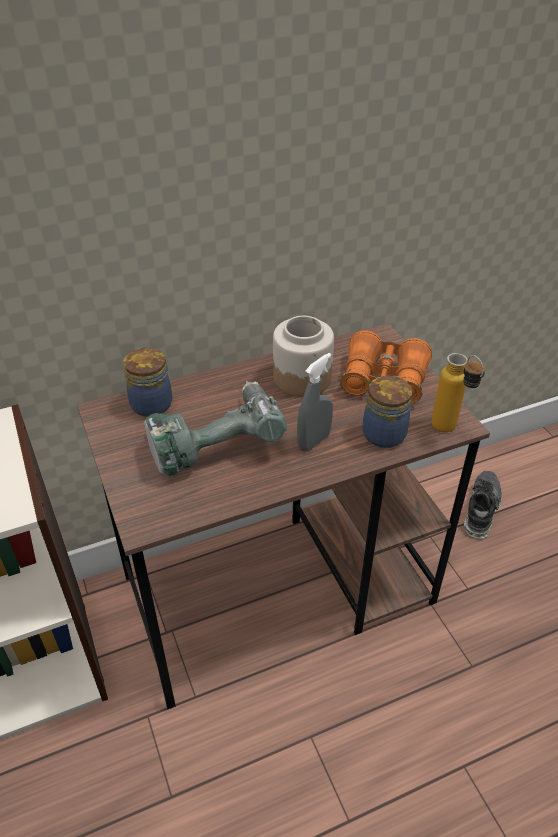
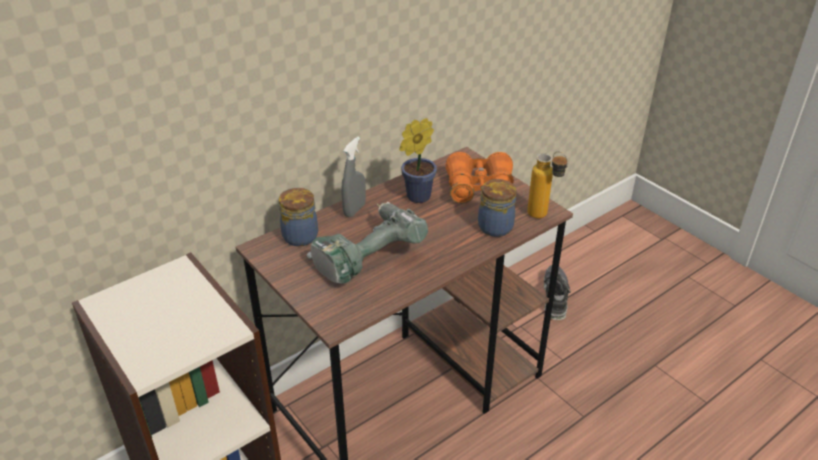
camera: 15 degrees left, 5 degrees down
jar [273,316,334,397] -> potted plant [400,118,437,203]
grey spray bottle [297,353,333,451] -> grey spray bottle moved to [341,137,366,217]

